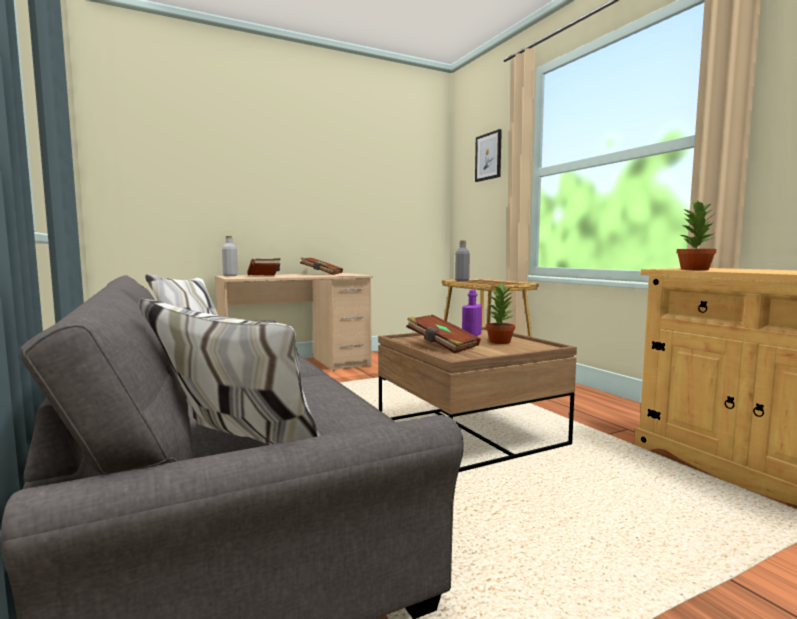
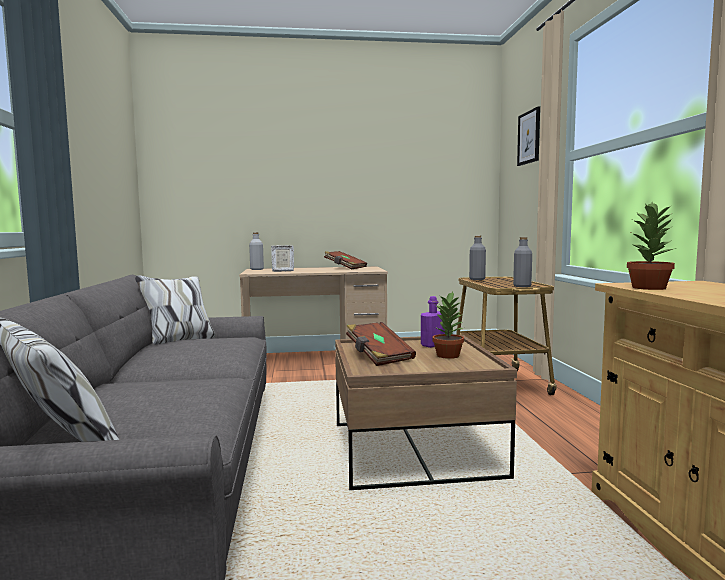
camera: 20 degrees right, 0 degrees up
brown book [247,258,280,276] -> picture frame [271,245,294,272]
none -> grey bottle [513,237,532,287]

